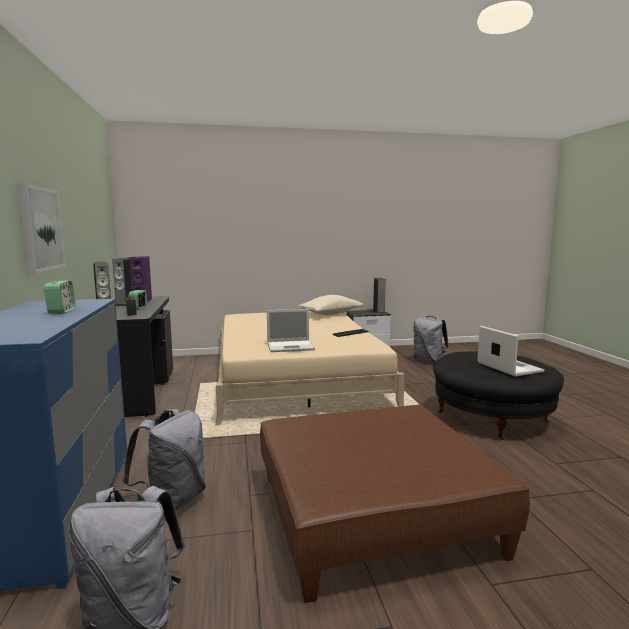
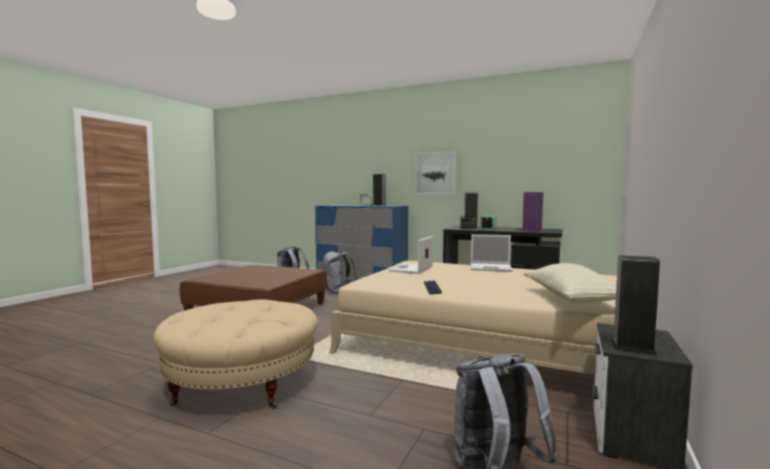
camera: 125 degrees right, 5 degrees down
speaker [112,258,132,306] -> speaker moved to [373,174,387,206]
black ottoman [434,351,564,440] -> beige ottoman [153,299,318,409]
laptop [477,326,544,376] -> laptop moved to [470,234,513,272]

